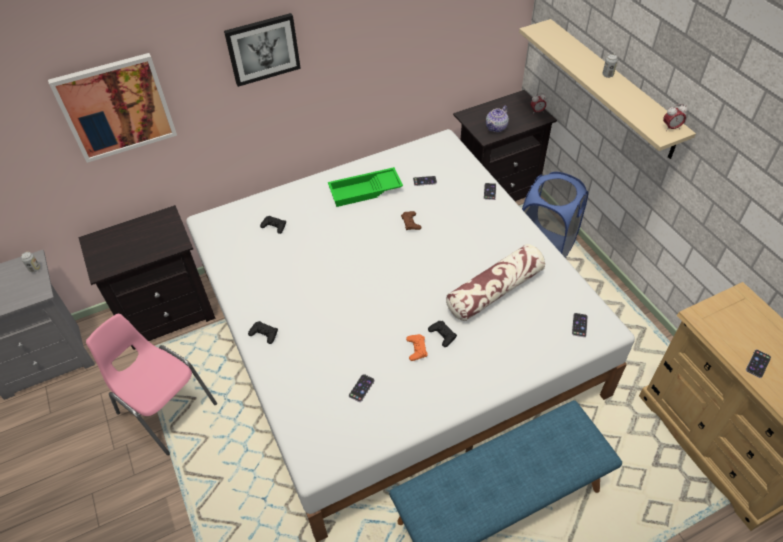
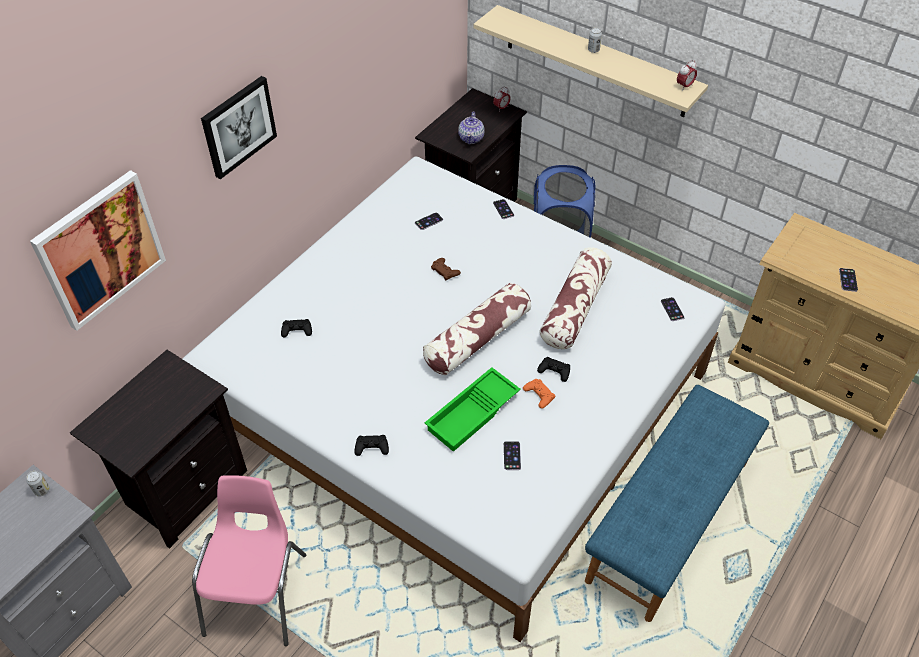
camera: 30 degrees left, 0 degrees up
pink chair [86,314,217,455] -> pink chair turned 90 degrees clockwise [192,475,306,646]
green tray [328,167,403,207] -> green tray moved to [425,367,521,452]
none -> pillow [423,283,531,375]

